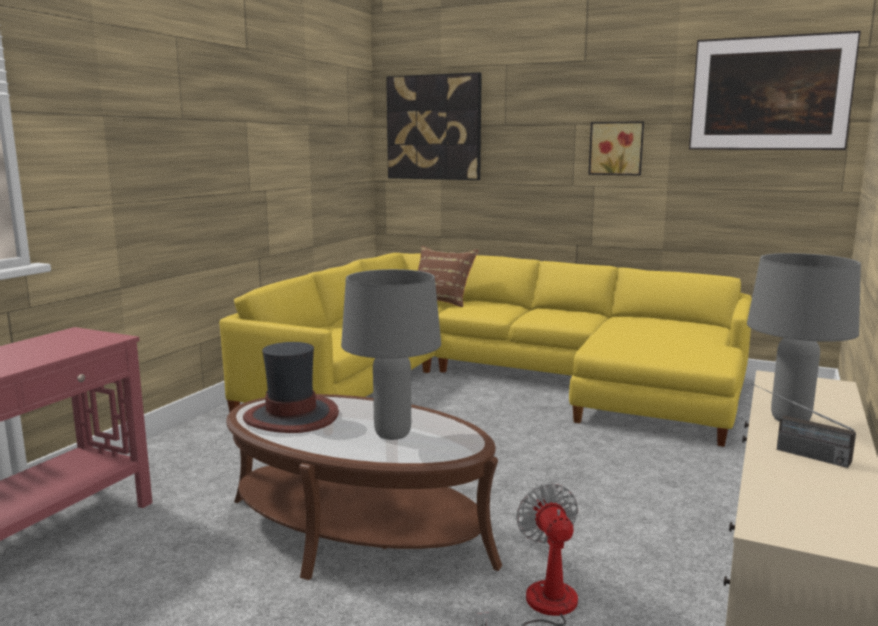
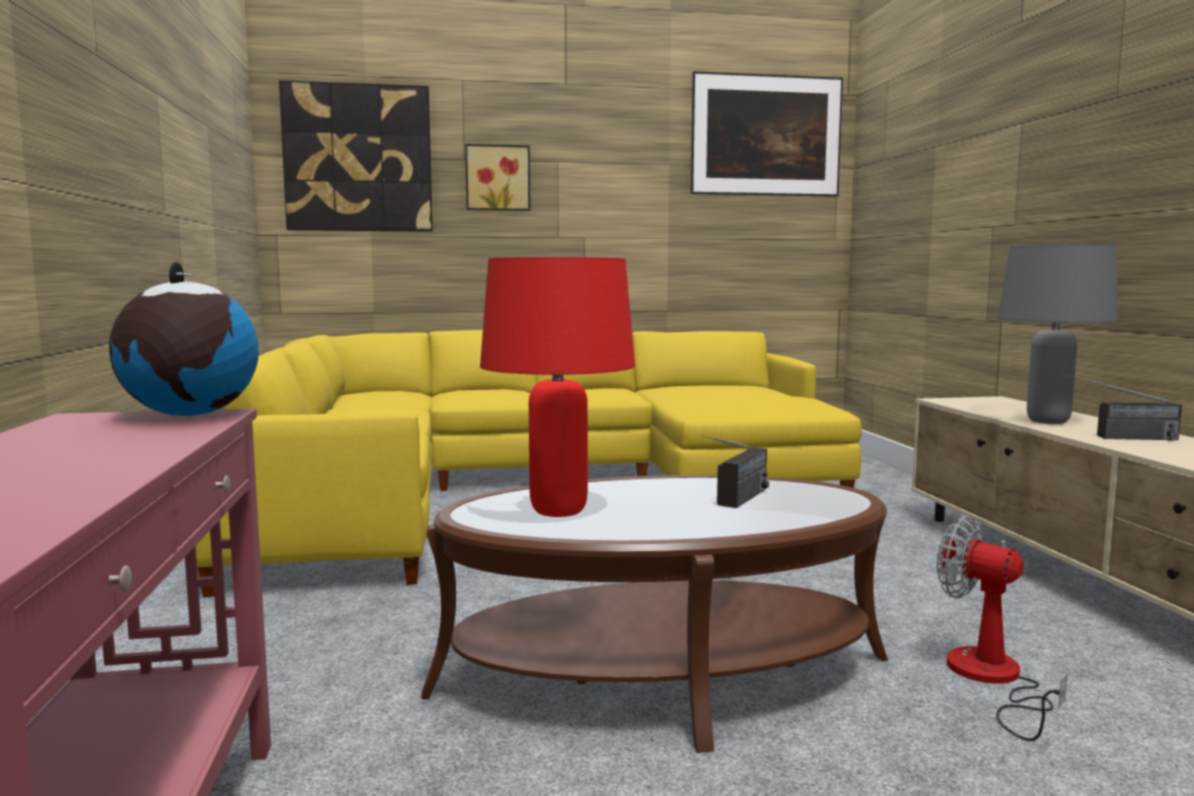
camera: 35 degrees left, 5 degrees down
hat [243,342,339,433] -> red table lamp [480,257,635,517]
grey table lamp [341,269,441,440] -> radio [701,435,769,508]
brown pillow [418,246,479,307] -> none
picture [588,121,644,176] -> picture moved to [465,144,531,211]
none -> globe [109,262,259,416]

